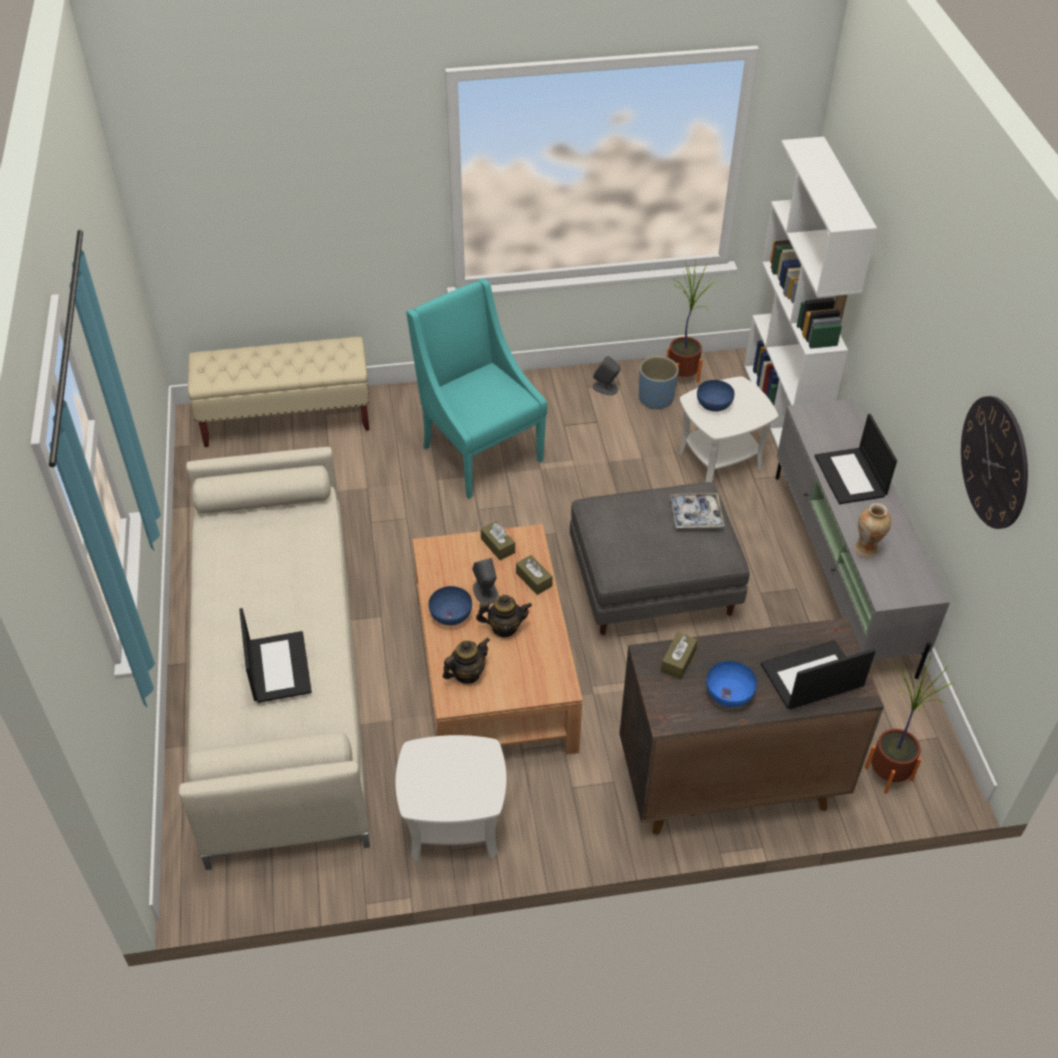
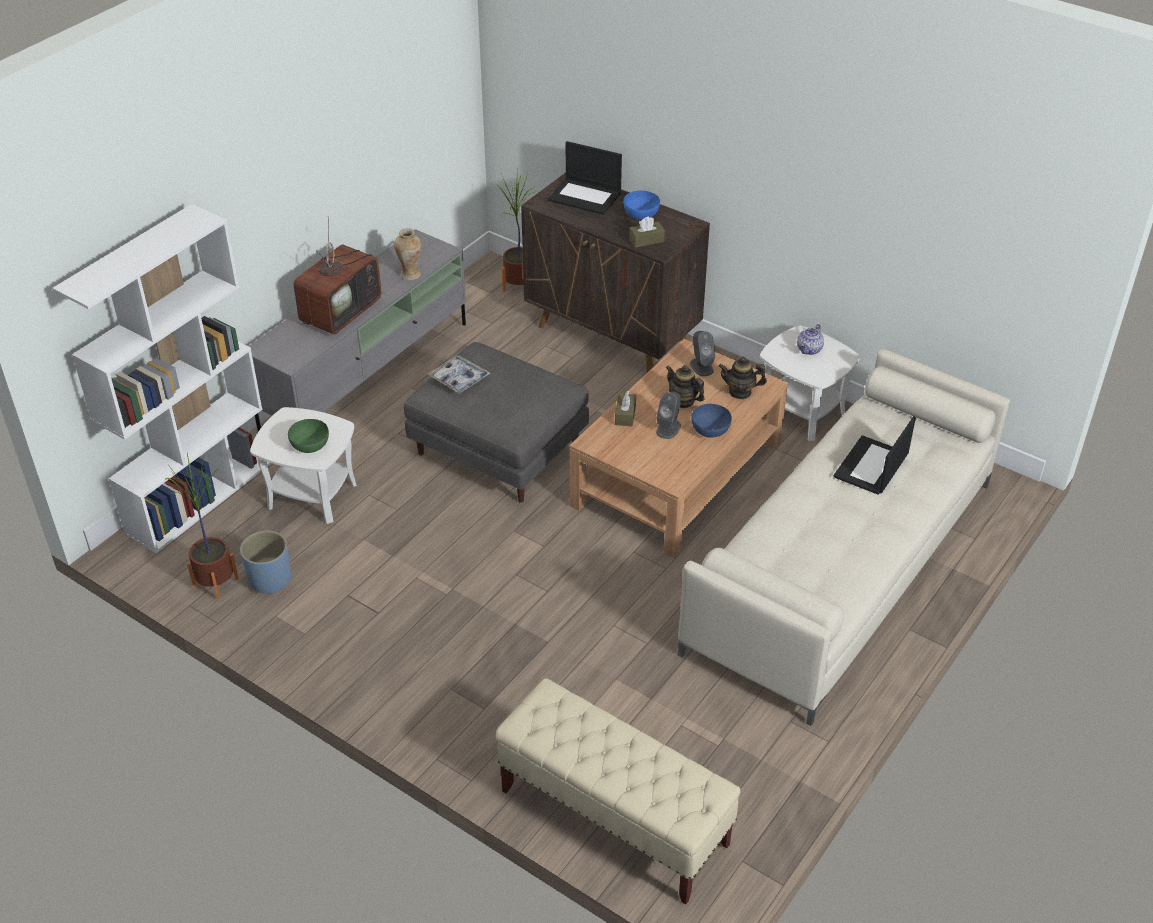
camera: 135 degrees left, 5 degrees down
turquoise armchair [406,278,547,499] -> none
brown tissue box [481,522,515,560] -> none
grey speaker [593,356,620,395] -> grey speaker moved to [690,331,716,376]
blue bowl [697,380,735,412] -> green bowl [288,419,329,453]
laptop [815,414,897,504] -> television [293,216,382,334]
wall clock [961,396,1028,529] -> none
none -> teapot [797,324,824,355]

